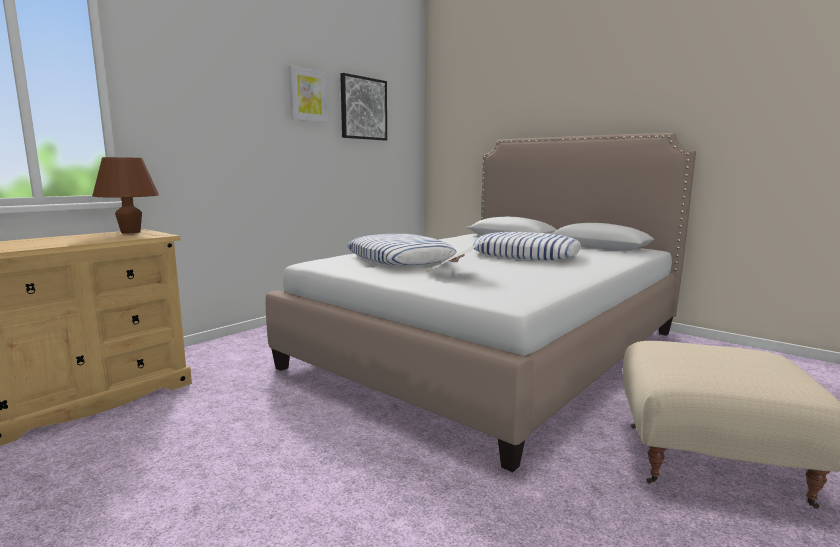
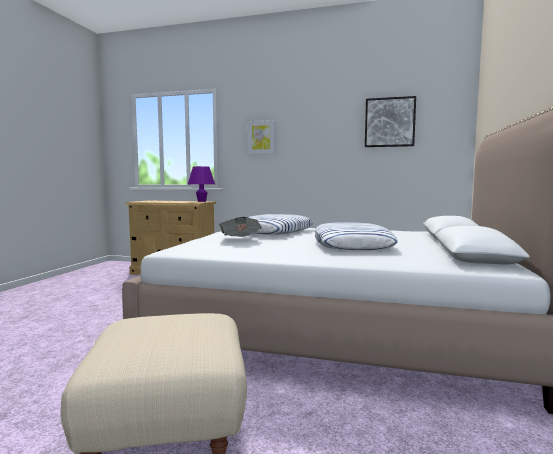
camera: 65 degrees right, 5 degrees down
brown table lamp [92,157,159,233] -> purple table lamp [188,166,215,202]
picture [289,65,328,123] -> picture moved to [247,120,275,155]

